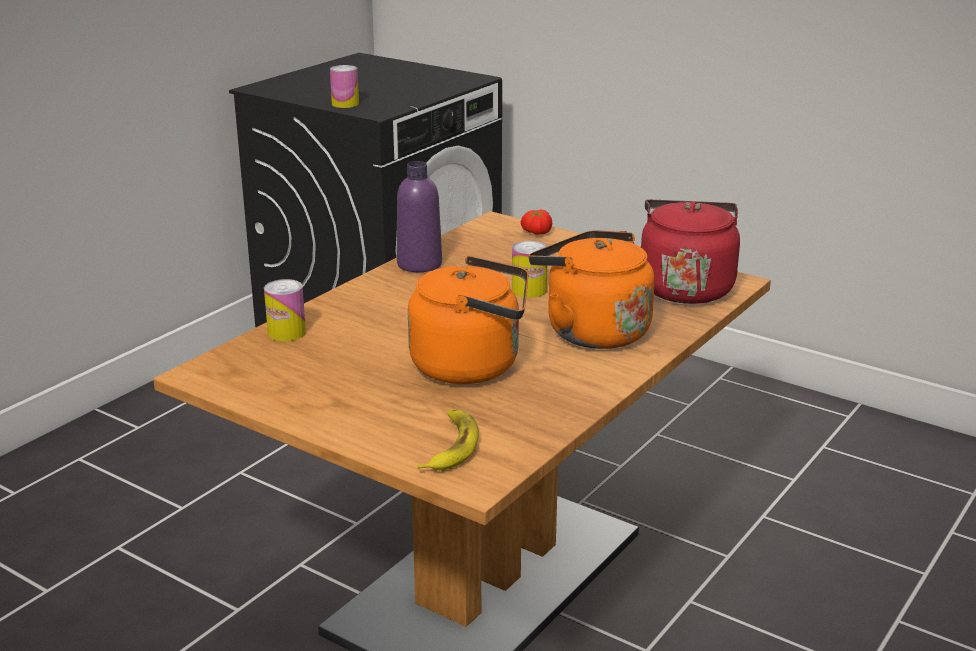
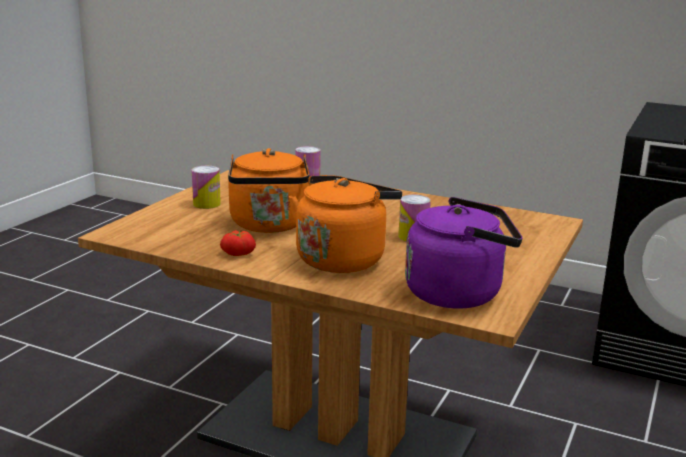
camera: 80 degrees right, 5 degrees down
can [330,65,359,108] -> can moved to [192,166,221,209]
purple bottle [397,161,442,272] -> none
banana [418,410,479,470] -> none
tomato [521,210,552,235] -> tomato moved to [220,230,256,256]
red kettle [620,200,740,304] -> purple kettle [405,197,523,309]

